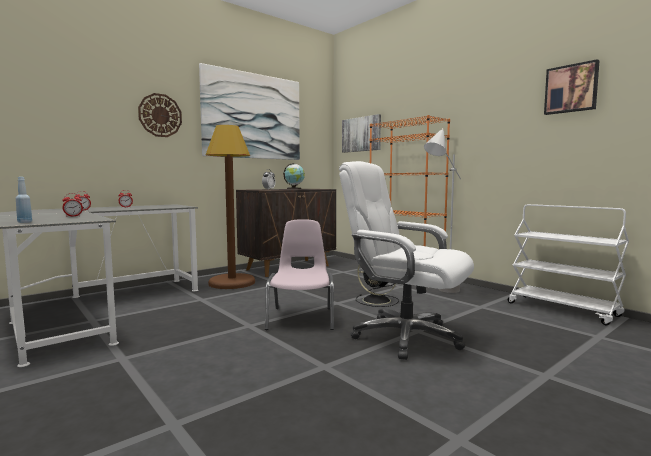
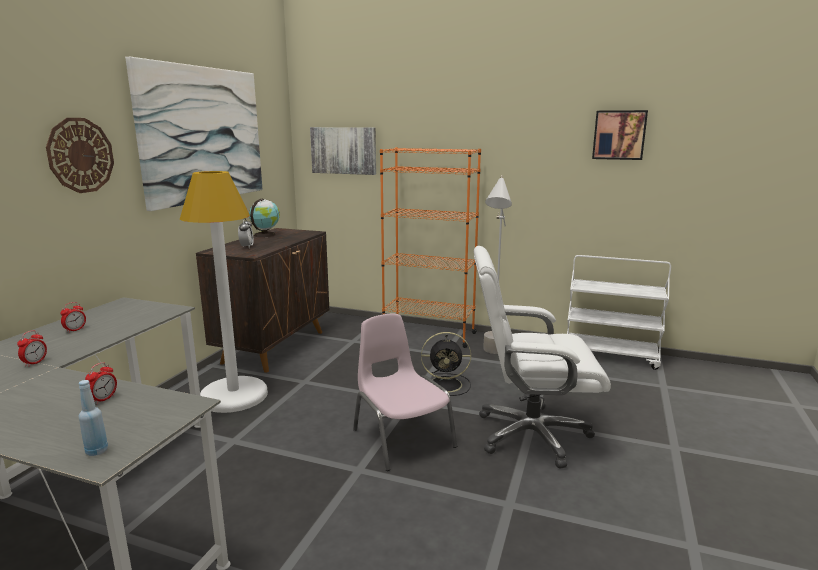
camera: 30 degrees left, 10 degrees up
brown floor lamp [206,125,255,289] -> white floor lamp [180,171,268,413]

